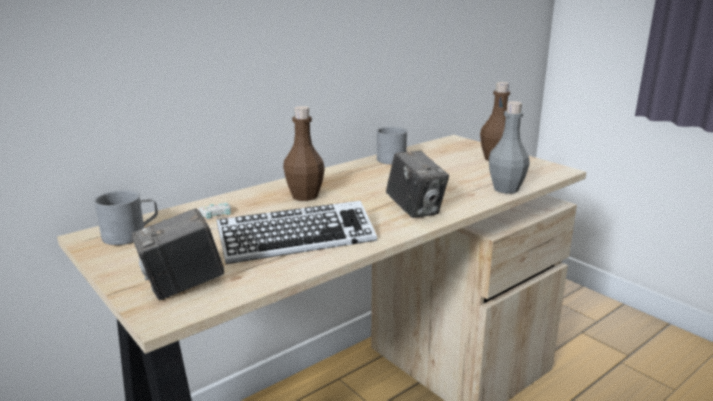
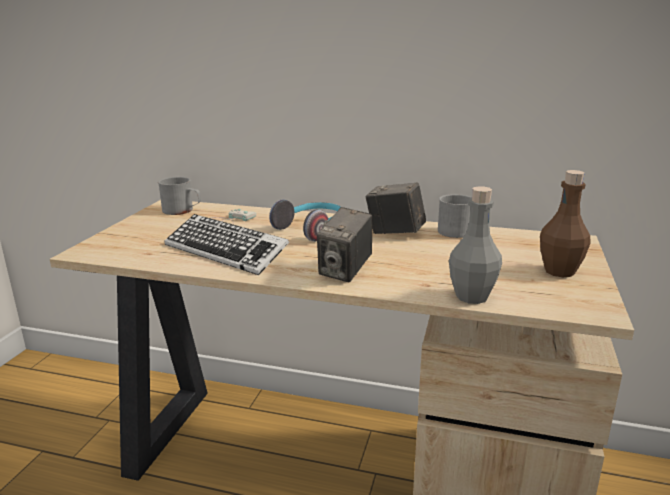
camera: 55 degrees right, 0 degrees up
camera [132,208,224,300] -> camera moved to [366,182,426,234]
brown bottle [283,106,325,201] -> headphones [269,200,341,242]

